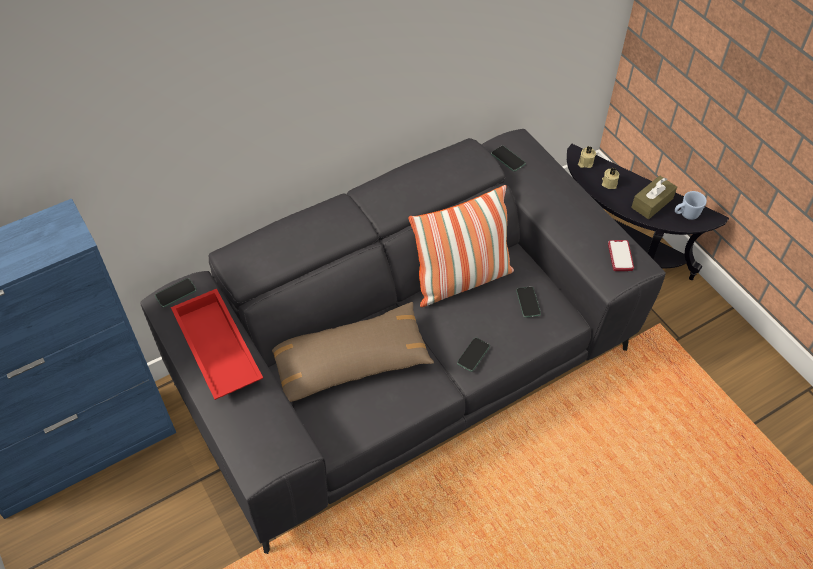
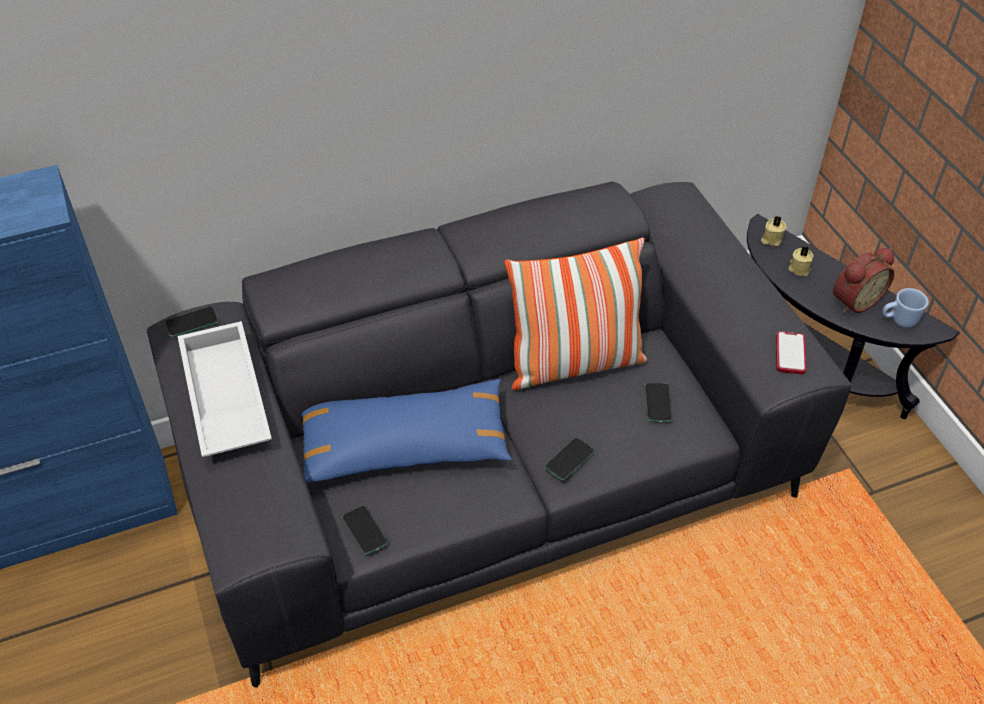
camera: 10 degrees right, 5 degrees down
red tray [171,289,263,400] -> white tray [178,321,272,457]
brown pillow [272,302,434,402] -> blue pillow [302,379,511,483]
phone [491,146,526,172] -> phone moved to [342,506,388,555]
brown tissue box [631,176,677,219] -> alarm clock [833,248,894,314]

